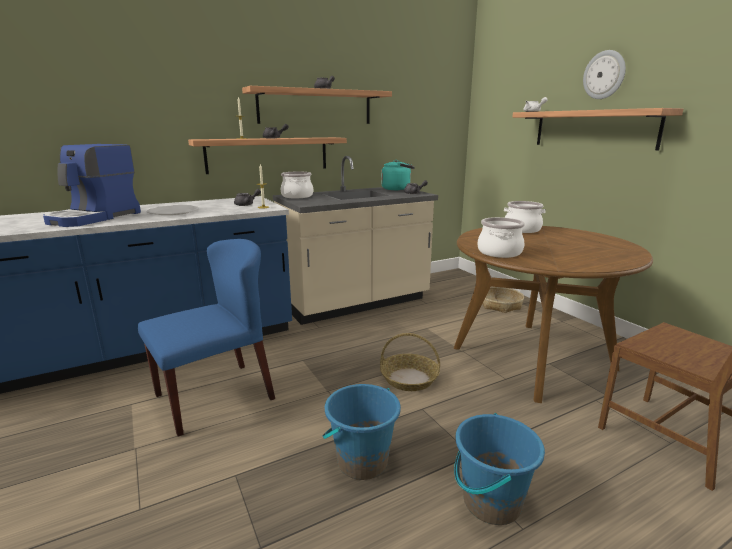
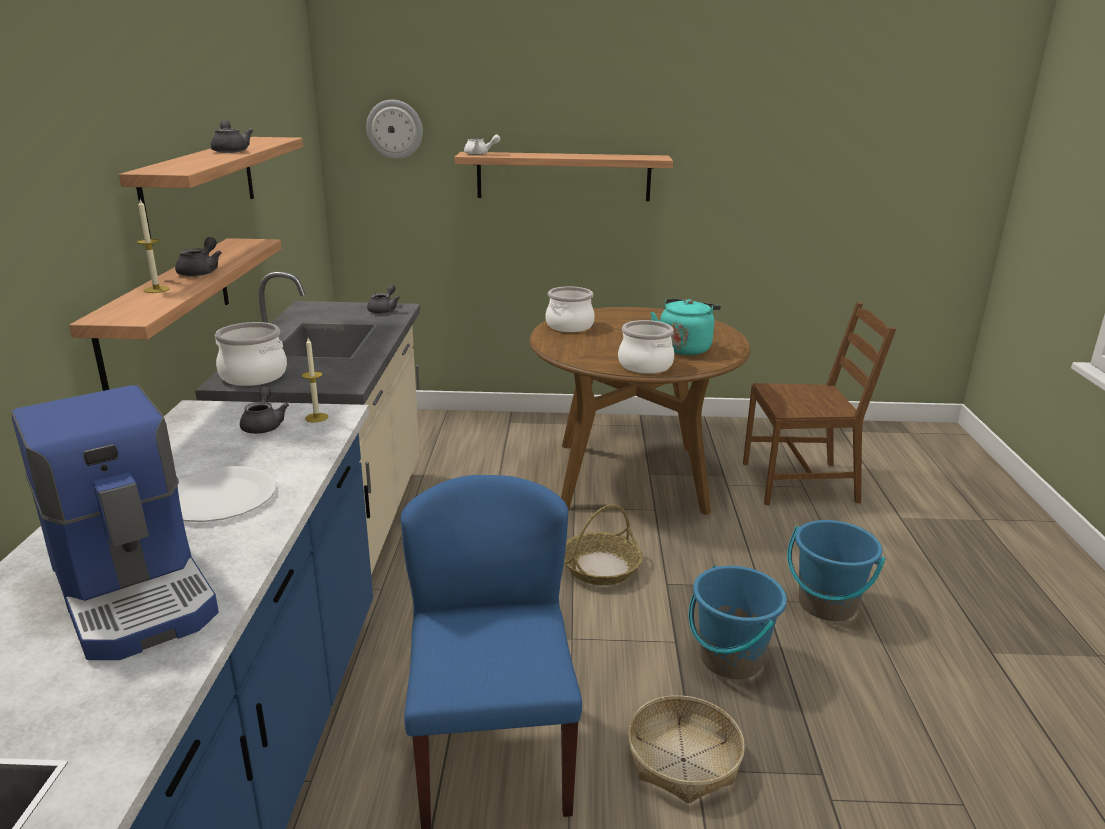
camera: 60 degrees left, 5 degrees up
turquoise kettle [381,160,415,190] -> turquoise kettle moved to [650,298,721,355]
basket [482,287,524,313] -> basket moved to [627,695,745,804]
wall clock [583,50,626,99] -> wall clock moved to [366,100,423,159]

